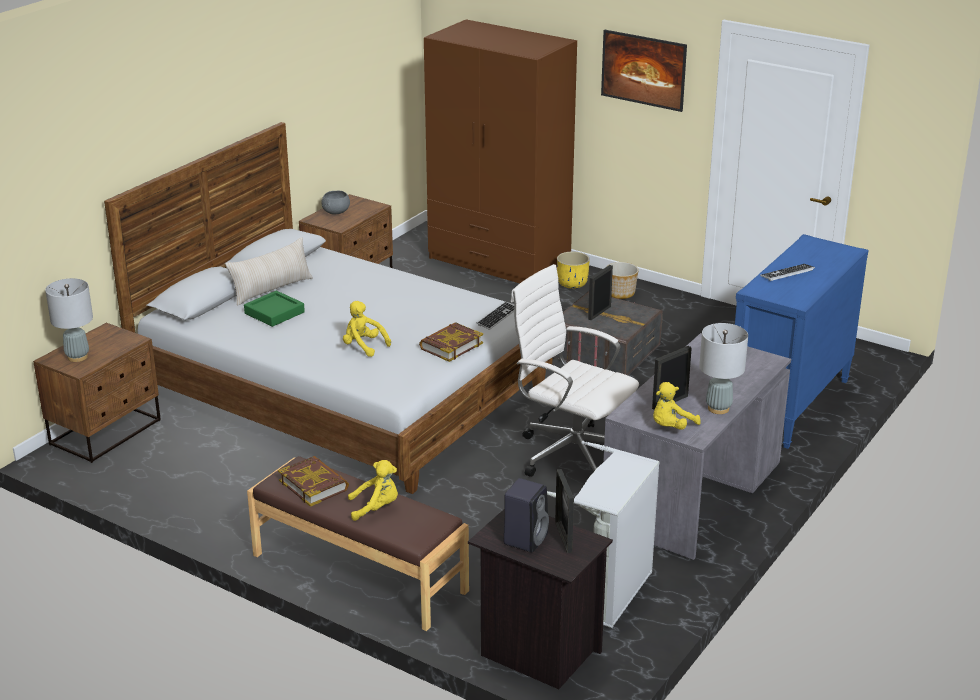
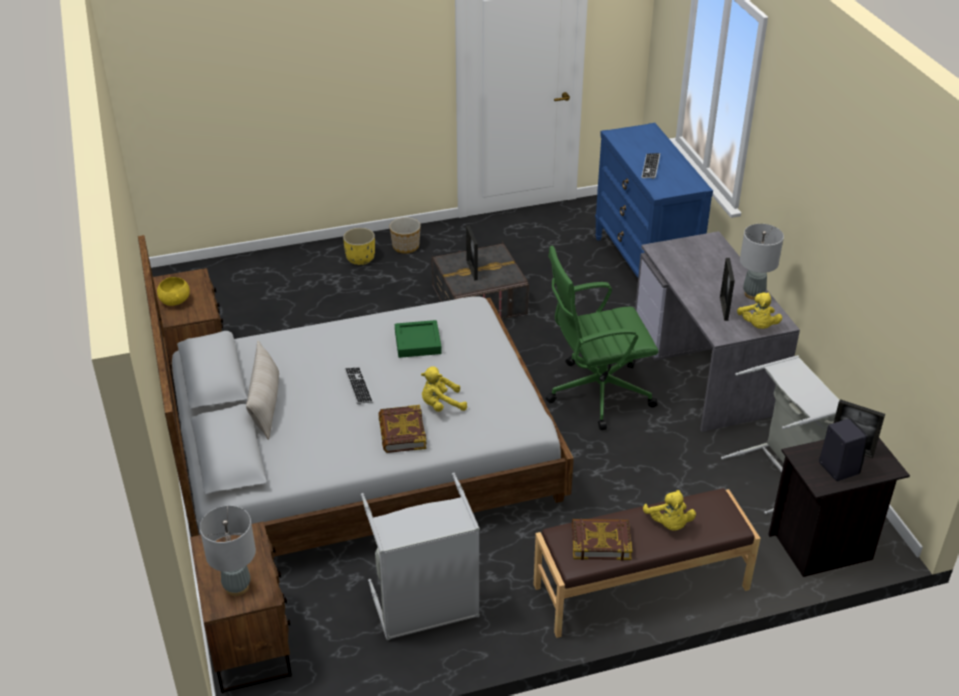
camera: 50 degrees left, 10 degrees up
green tray [244,291,305,327] -> green tray moved to [395,320,442,358]
grey bowl [321,191,350,215] -> yellow bowl [157,277,190,306]
yellow plush toy [348,460,398,521] -> yellow plush toy turned 135 degrees clockwise [643,490,696,531]
book [419,322,483,362] -> book moved to [379,405,426,453]
brown wardrobe [424,19,577,283] -> none
keyboard [477,302,514,330] -> keyboard moved to [344,367,373,404]
white office chair [511,264,639,477] -> green office chair [546,246,659,430]
picture [601,30,687,112] -> none
none -> grey laundry basket [361,473,480,640]

